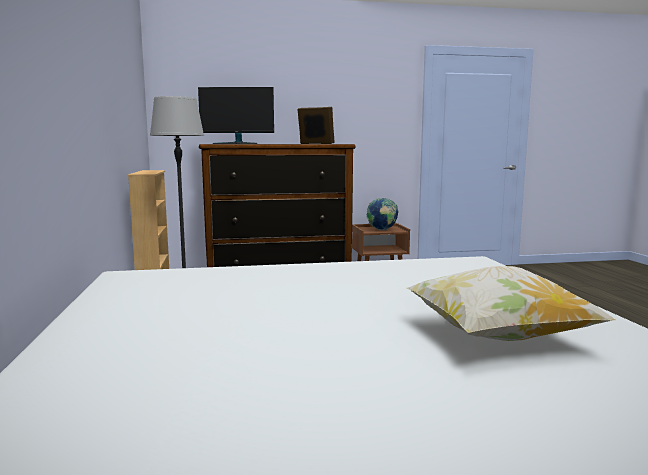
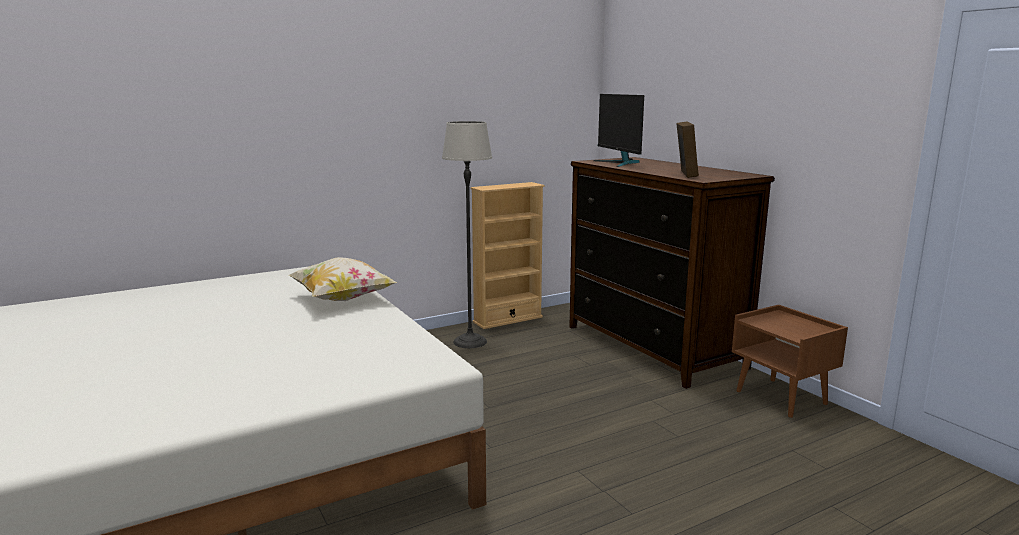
camera: 70 degrees right, 5 degrees up
globe [366,198,398,230] -> none
pillow [406,266,616,341] -> pillow moved to [289,257,397,301]

